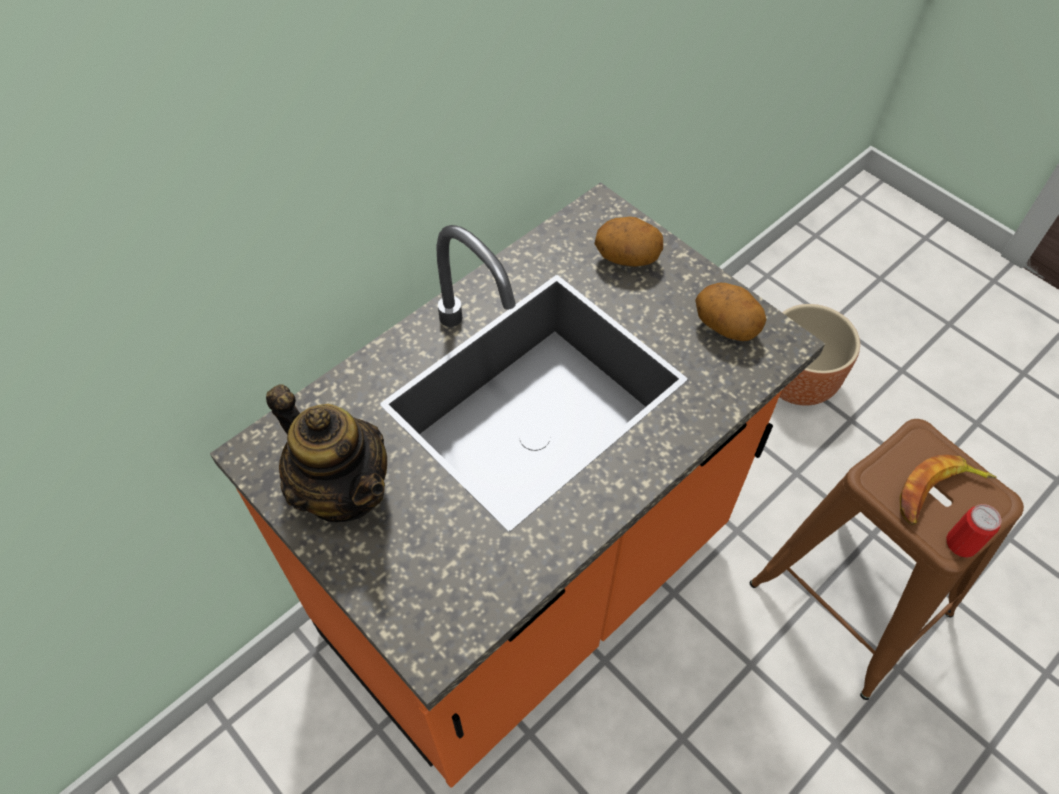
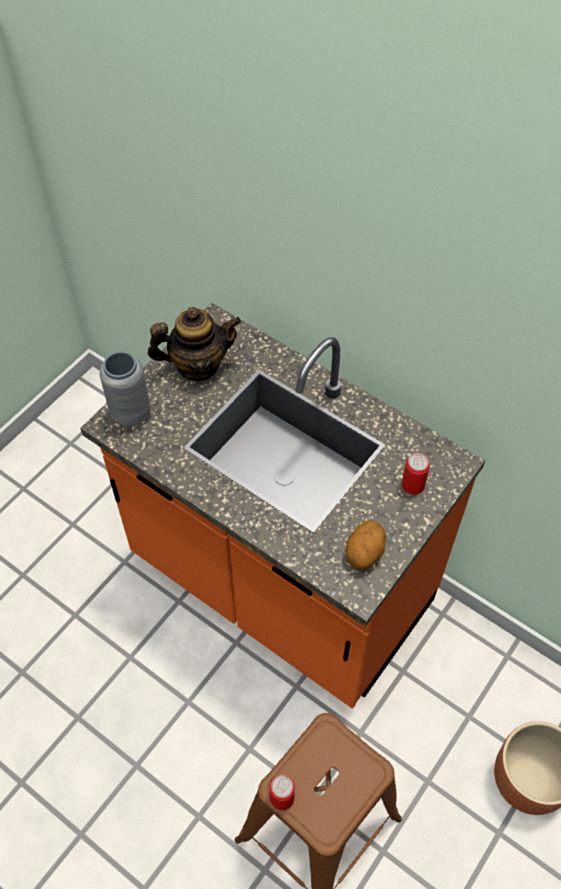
camera: 80 degrees right, 0 degrees up
teapot [266,384,387,522] -> teapot turned 135 degrees counterclockwise [148,307,241,382]
potato [594,217,663,267] -> can [402,453,430,495]
banana [900,455,996,525] -> none
none -> grey vase [99,351,151,426]

